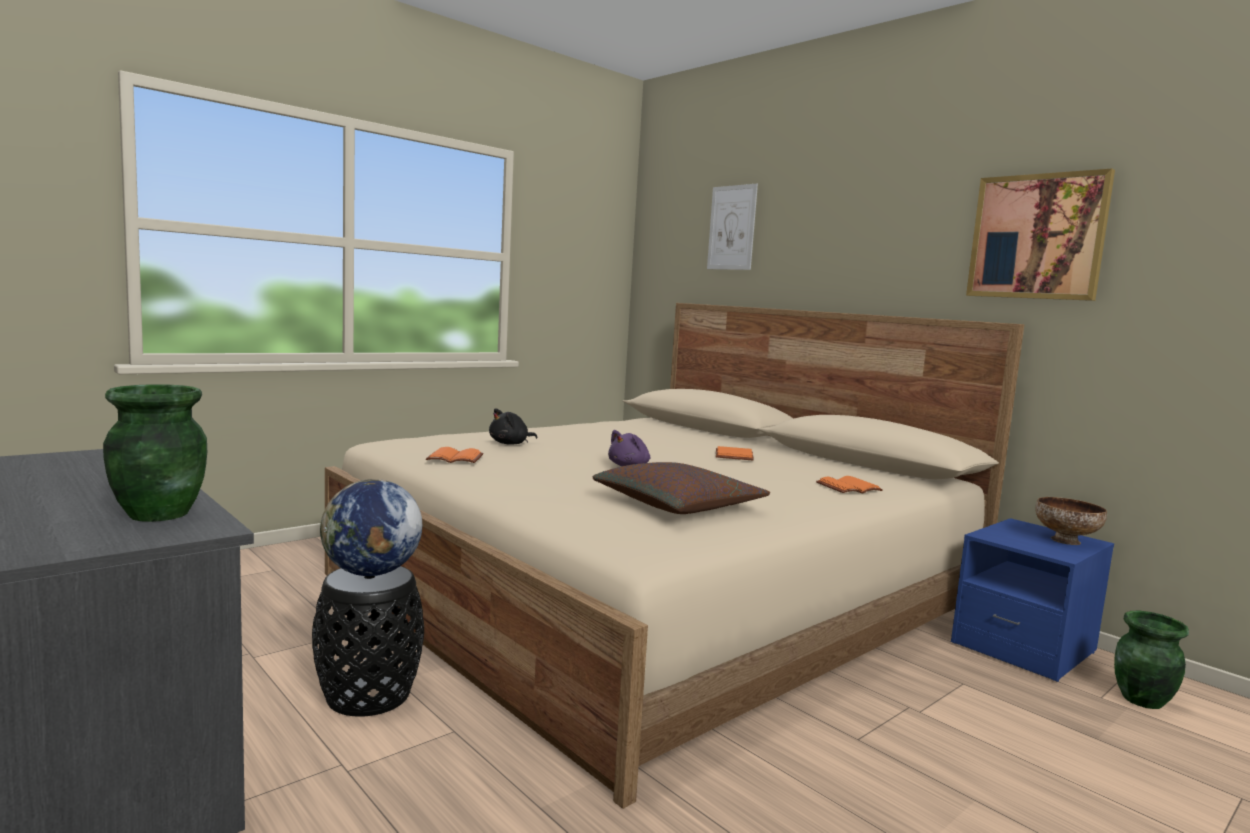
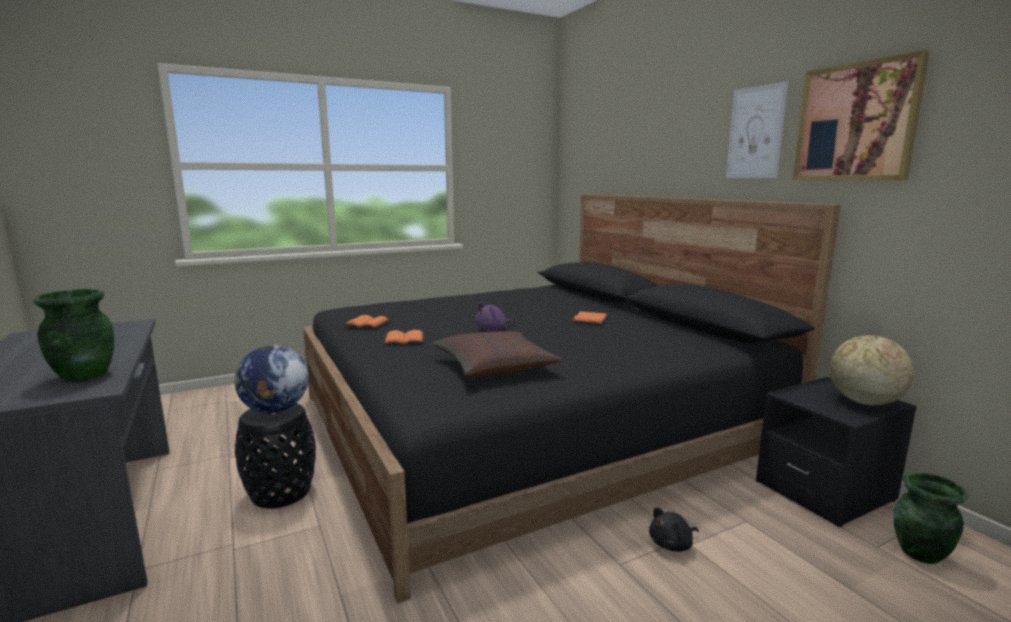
camera: 15 degrees right, 5 degrees up
beige bed [325,303,1024,809] -> black bed [303,194,841,603]
black plush toy [489,408,537,445] -> black plush toy moved to [649,507,699,552]
picture [707,184,758,270] -> picture moved to [726,81,789,178]
orange book [816,476,883,494] -> orange book moved to [384,330,424,345]
blue nightstand [951,518,1114,682] -> black nightstand [756,377,917,527]
bowl [1035,497,1107,545] -> globe [830,335,914,406]

